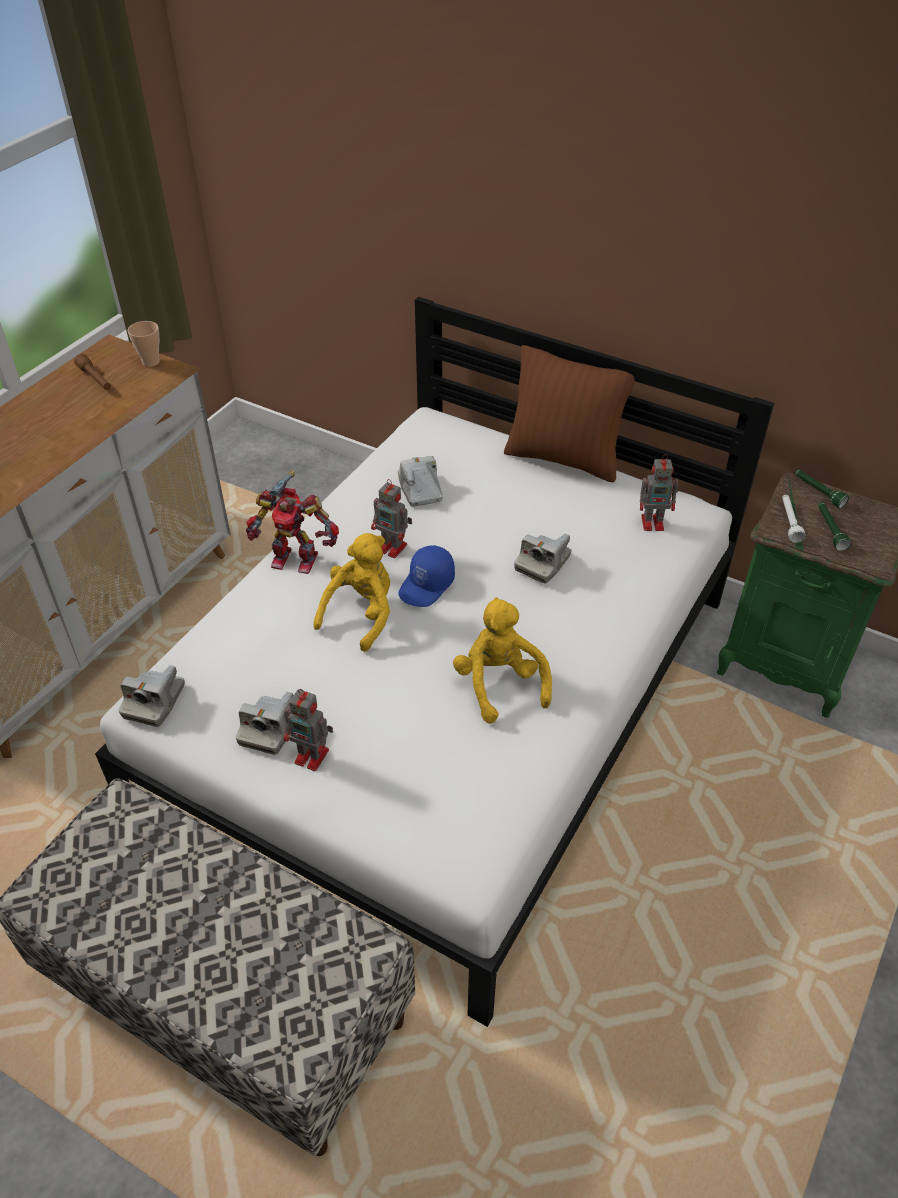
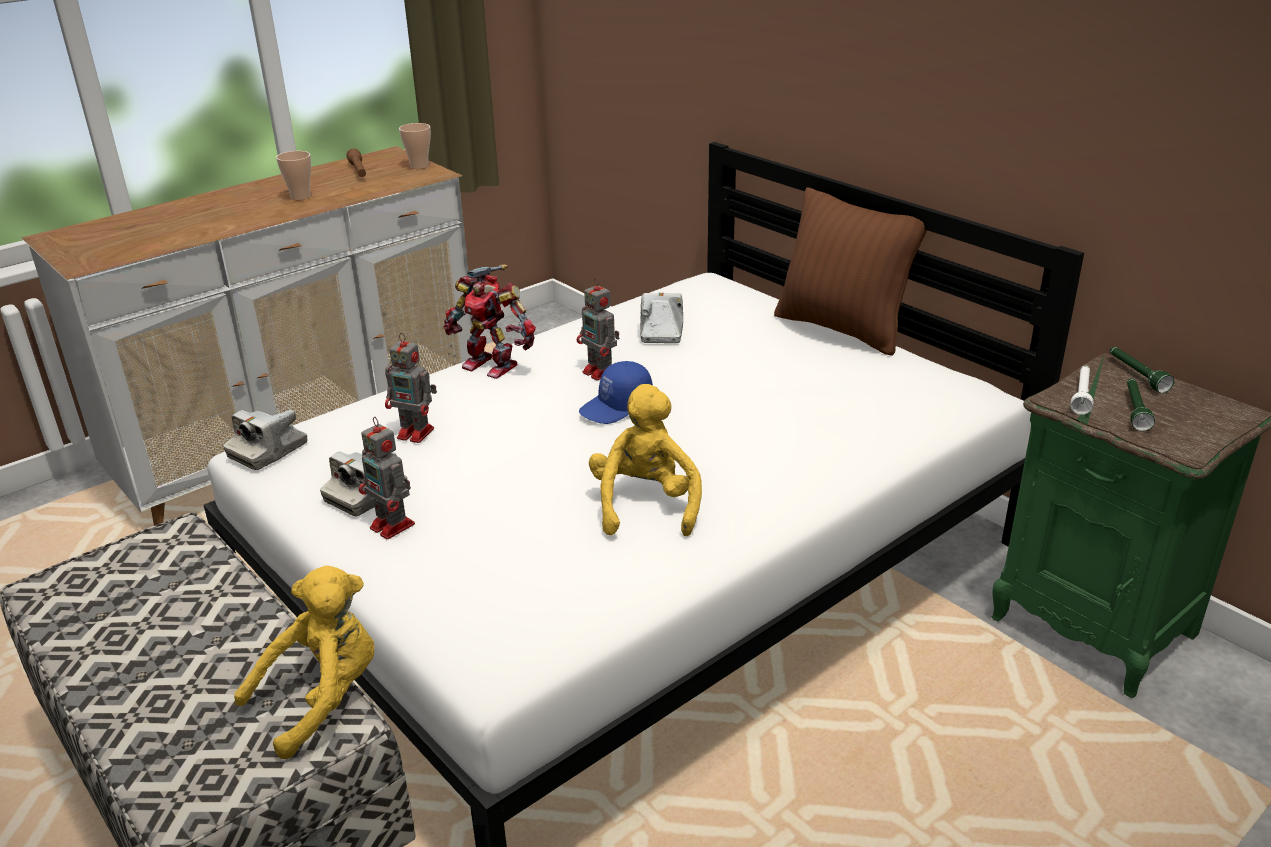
camera: 20 degrees right, 15 degrees down
yellow plush toy [314,533,390,652] -> yellow plush toy moved to [234,566,375,759]
camera [514,533,572,583] -> none
toy robot [640,454,679,531] -> toy robot moved to [385,333,437,443]
none -> cup [276,151,311,200]

